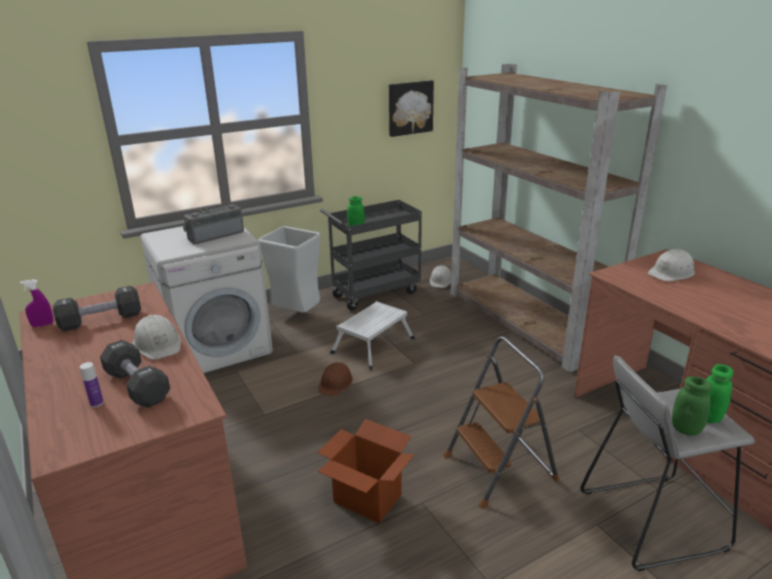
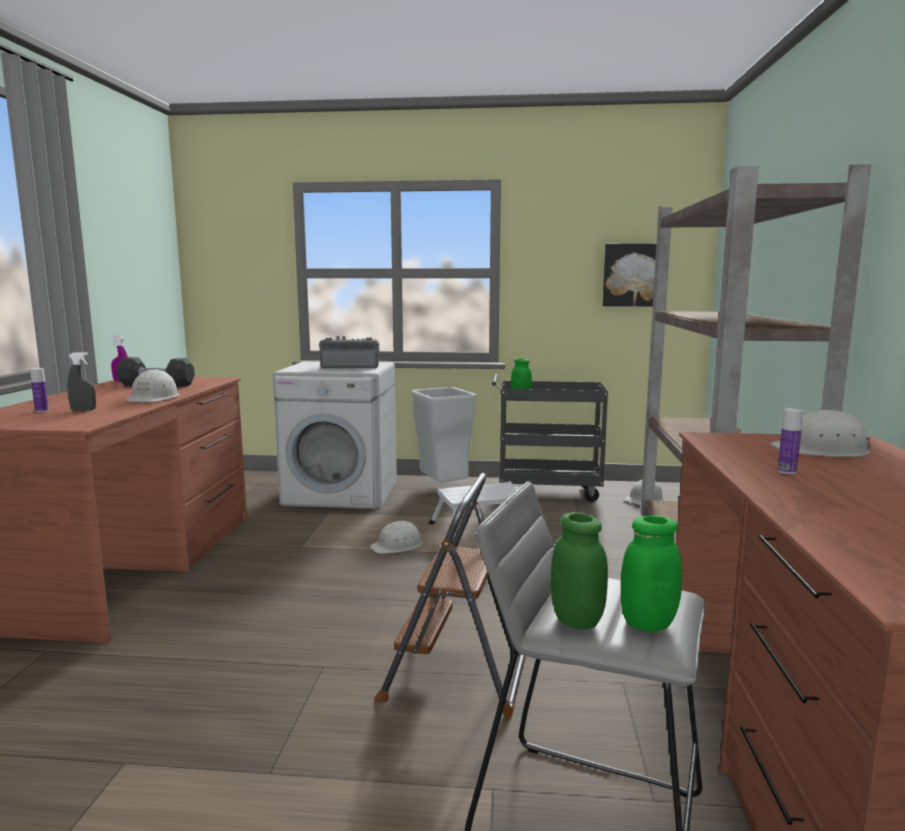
camera: 35 degrees right, 15 degrees down
black dumbbell [100,340,170,408] -> grey spray bottle [67,352,96,411]
cardboard box [317,419,415,523] -> none
brown hard hat [318,362,353,396] -> white hard hat [370,520,422,554]
none -> bottle [777,409,803,474]

